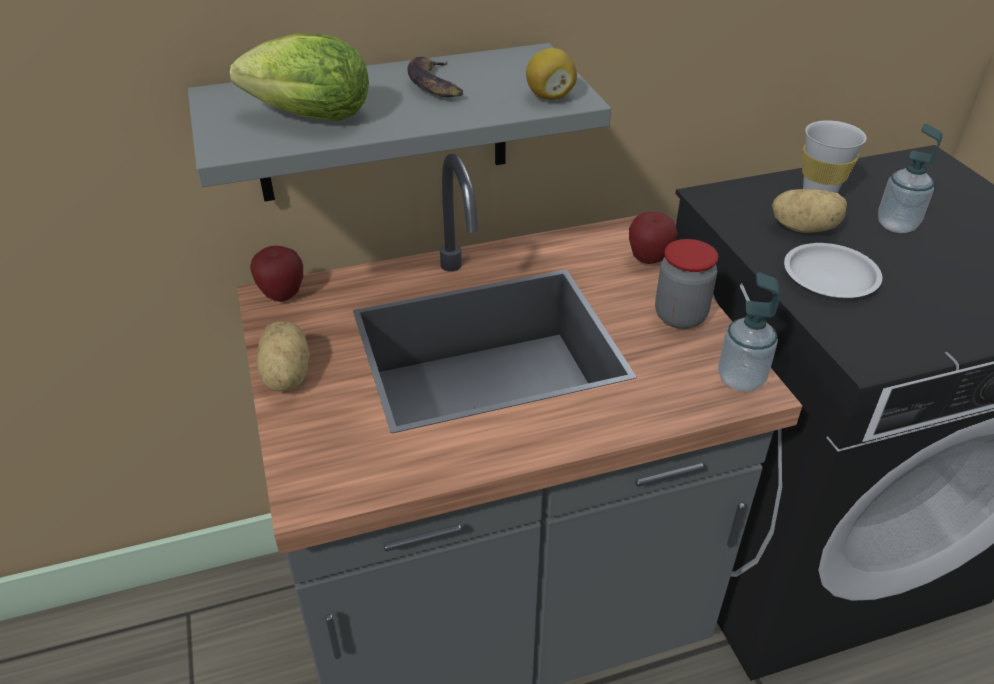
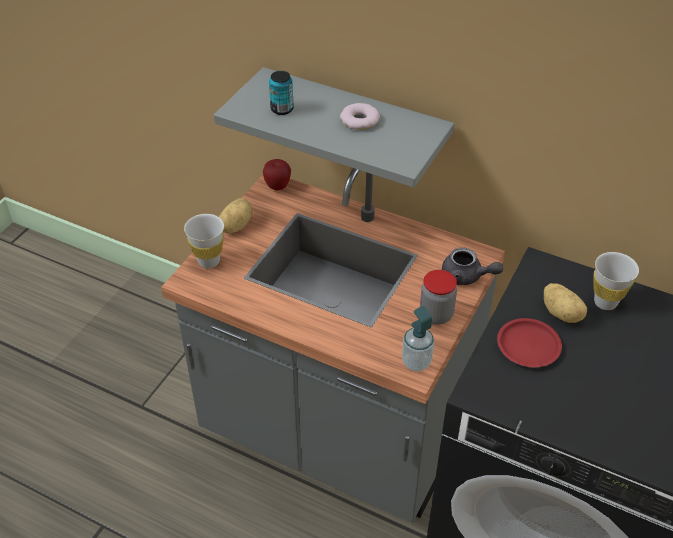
camera: 45 degrees right, 5 degrees up
lettuce [230,34,369,121] -> can [269,71,294,115]
banana [407,56,463,98] -> donut [340,103,380,130]
lemon [526,48,577,100] -> none
apple [629,212,678,264] -> grey teapot [442,248,503,285]
white plate [784,243,882,298] -> red plate [497,318,562,367]
soap dispenser [878,124,943,233] -> none
none -> white cup [184,214,224,269]

